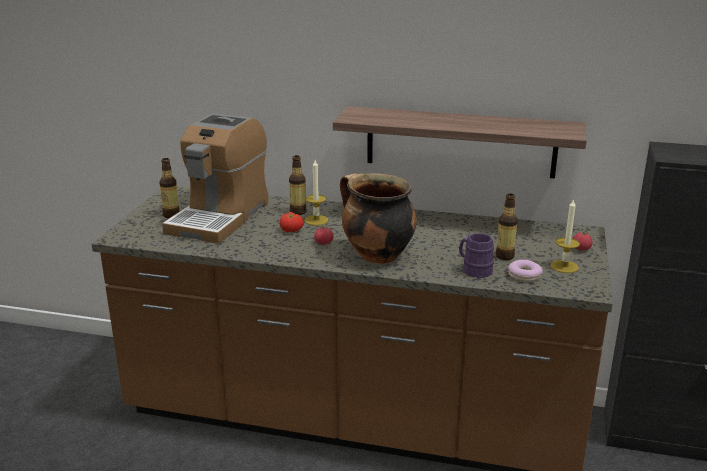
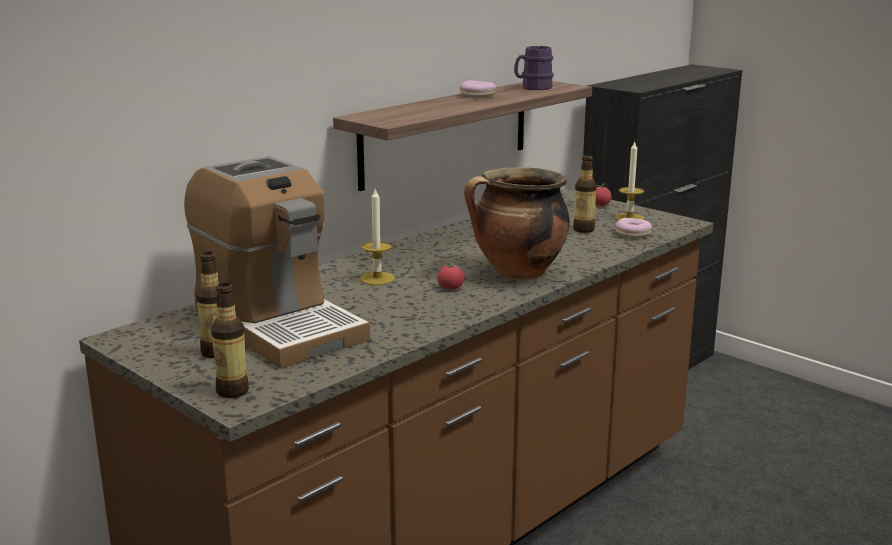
camera: 60 degrees left, 5 degrees down
tomato [279,212,304,232] -> none
bottle [289,155,307,215] -> bottle moved to [211,283,249,398]
purple mug [459,233,494,278] -> purple mug moved to [514,46,554,90]
none -> donut [460,80,496,98]

